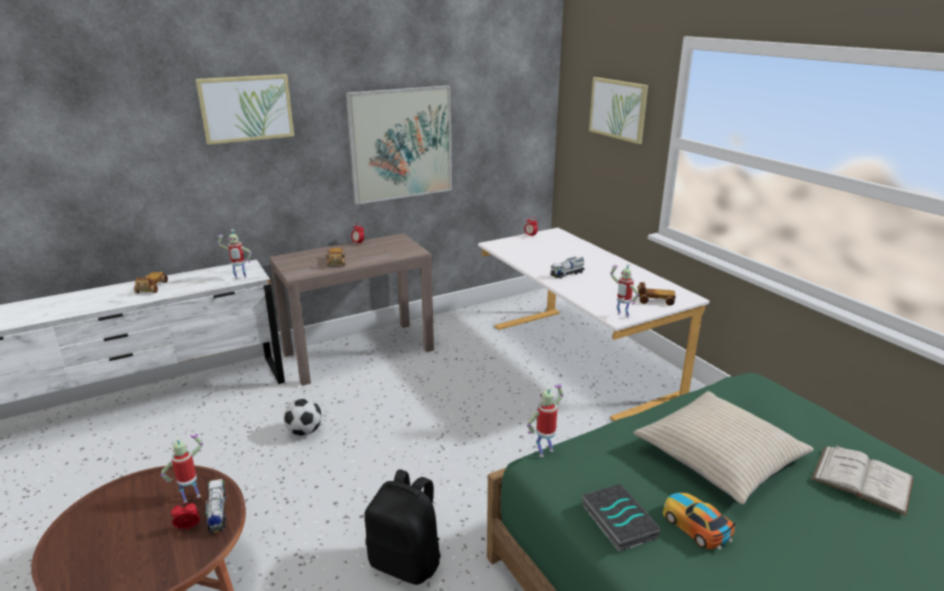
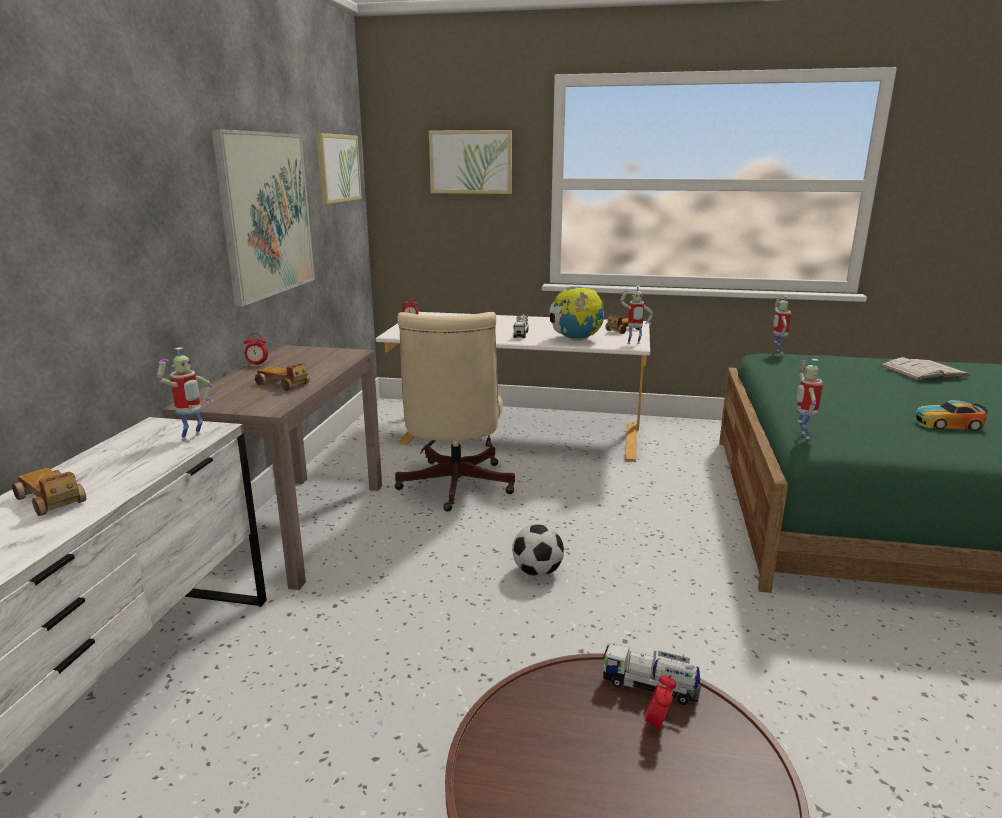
camera: 50 degrees left, 5 degrees down
toy robot [161,434,203,503] -> toy robot moved to [773,296,791,354]
picture [196,74,294,145] -> picture moved to [316,133,362,204]
football [284,398,322,436] -> football moved to [512,524,564,577]
black backpack [365,469,441,585] -> none
book [582,484,661,552] -> none
beige pillow [633,391,814,504] -> none
none -> beige office chair [395,312,515,512]
none -> globe [549,286,604,341]

